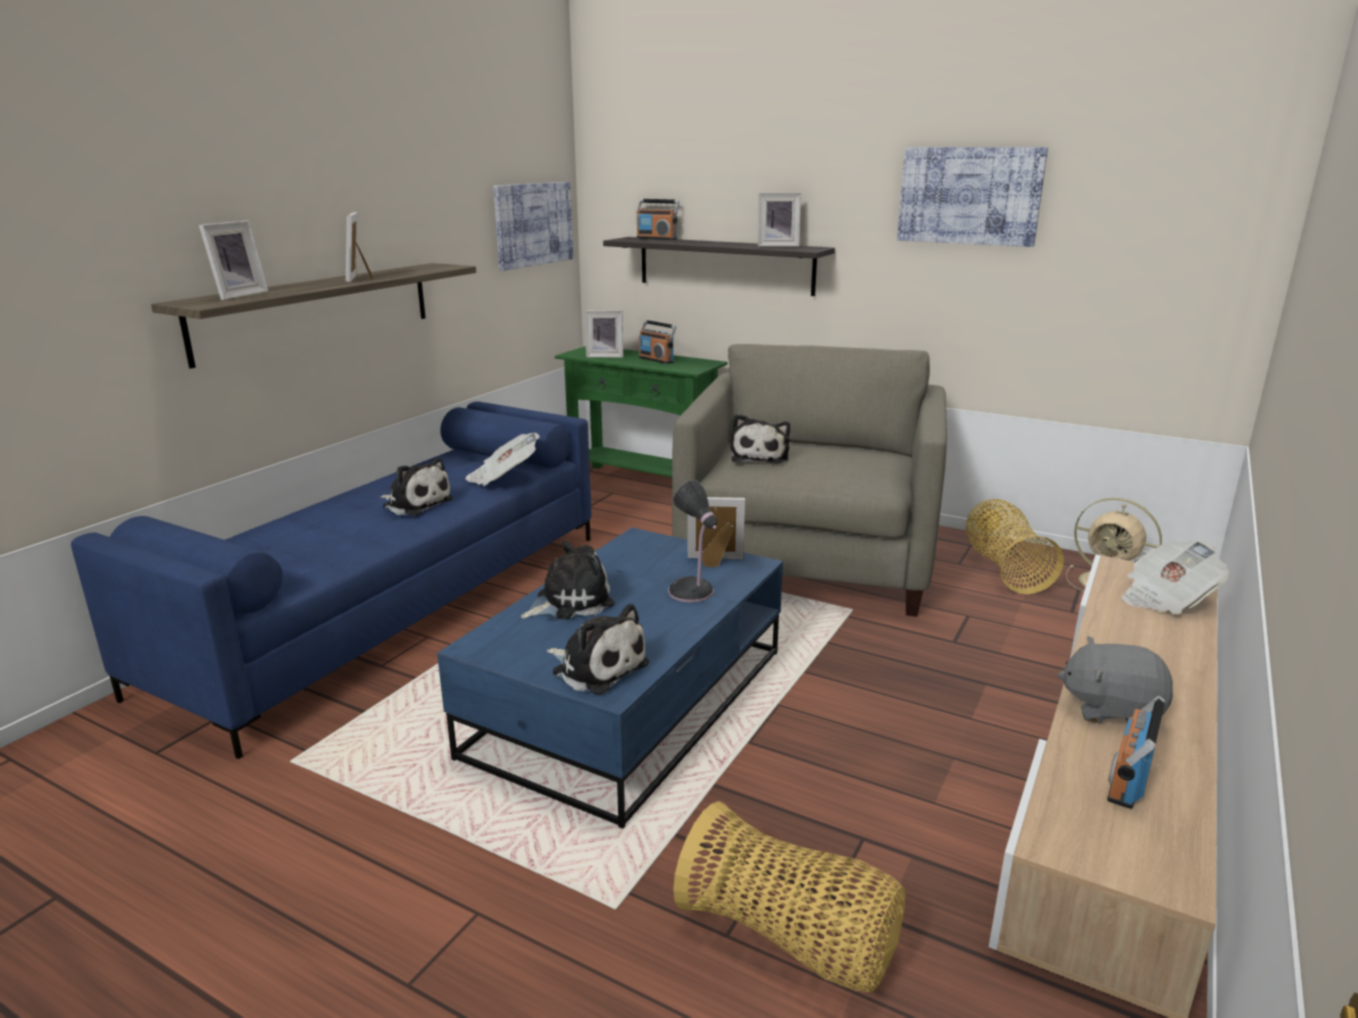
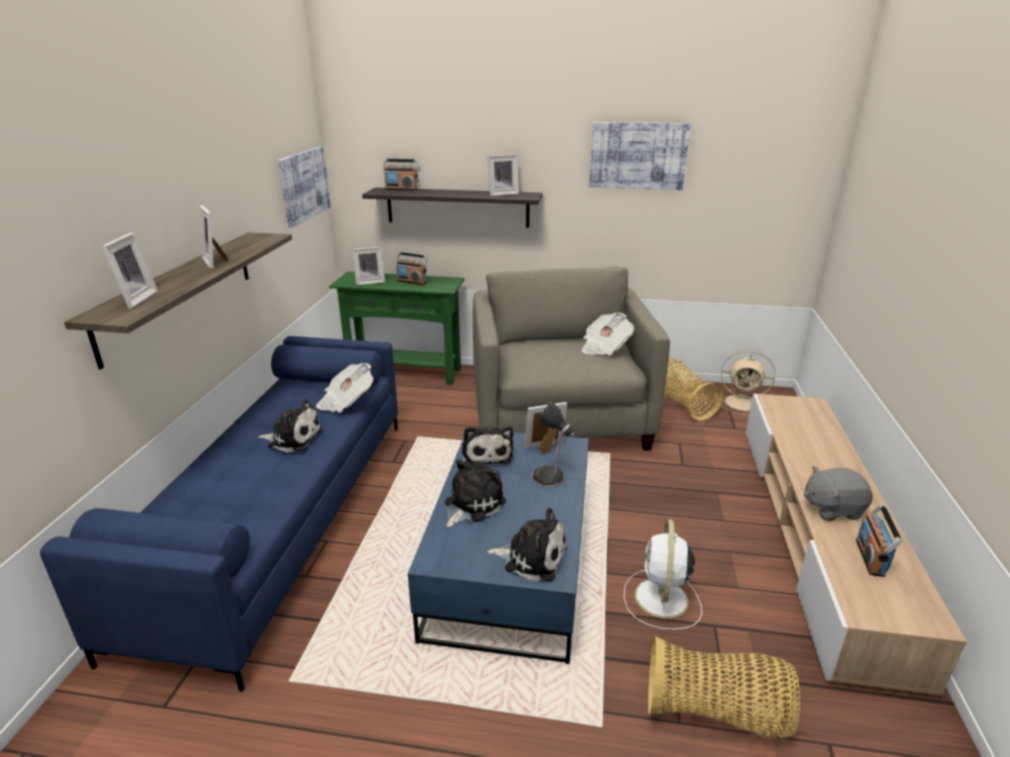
camera: 20 degrees left, 5 degrees up
plush toy [730,414,790,464] -> plush toy moved to [462,426,513,465]
newspaper [1122,541,1229,614] -> newspaper moved to [582,313,634,356]
none -> white fan [624,519,702,630]

